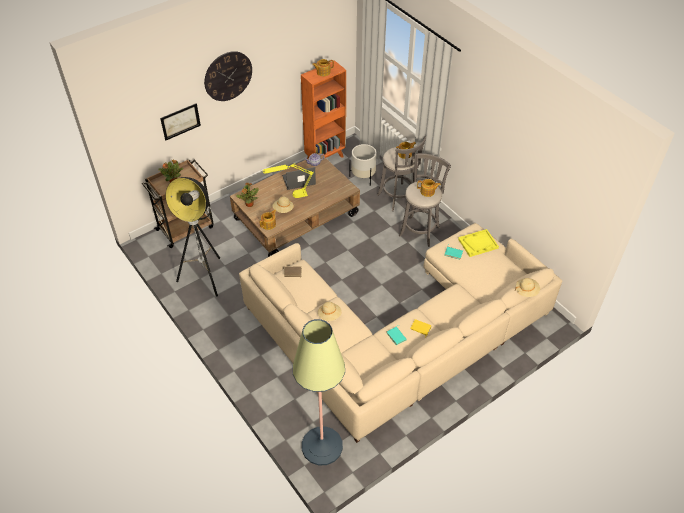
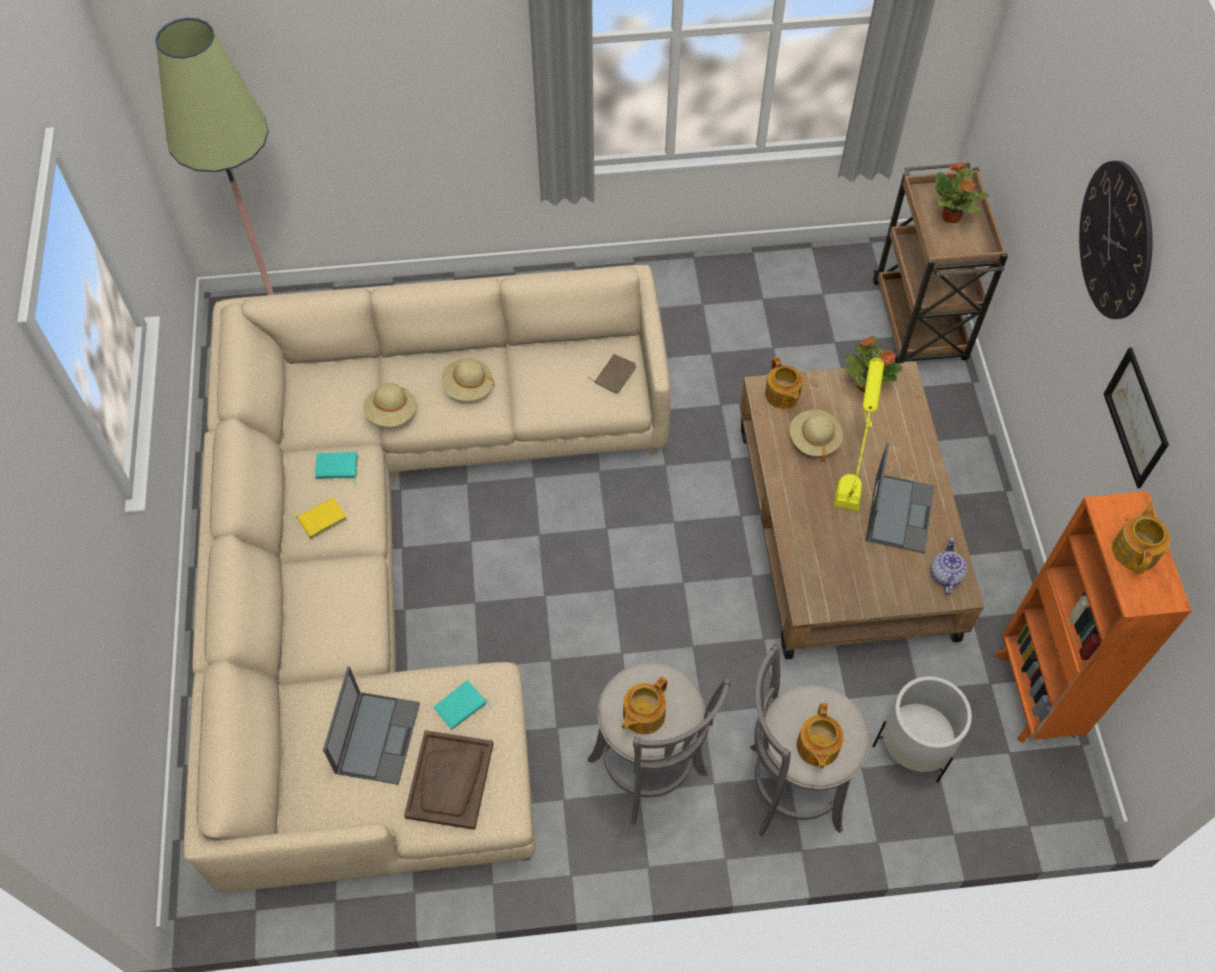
camera: 120 degrees right, 10 degrees up
picture [160,103,201,140] -> picture moved to [1104,347,1169,488]
floor lamp [166,177,220,297] -> none
yellow tray [458,229,499,257] -> brown tray [404,730,493,830]
beige hat [515,278,540,297] -> beige hat moved to [363,383,417,427]
none -> laptop [323,667,420,785]

